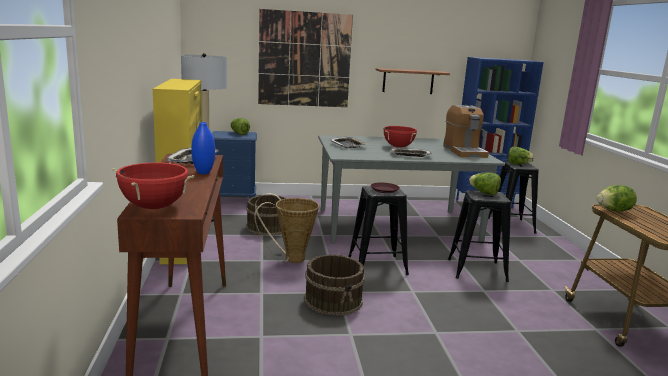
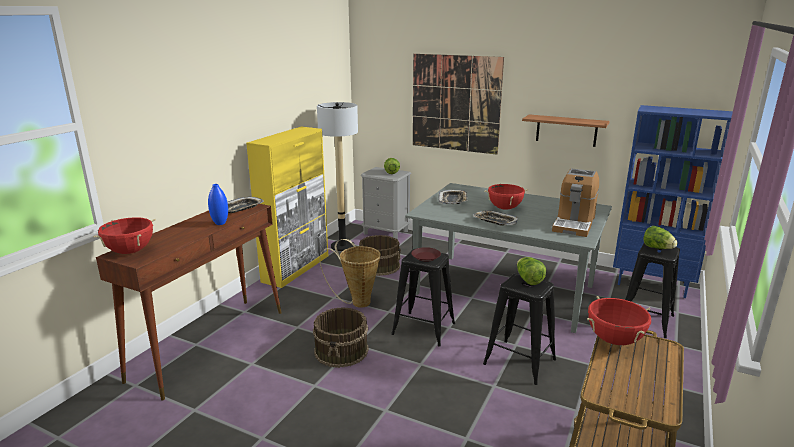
camera: 35 degrees right, 5 degrees up
blue nightstand [212,131,257,199] -> grey nightstand [361,167,411,239]
lettuce [596,185,637,212] -> red cooking pot [587,296,651,345]

